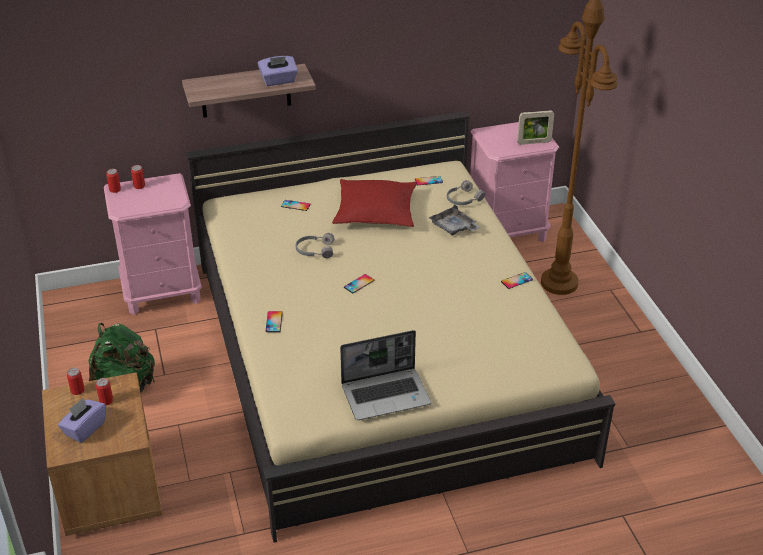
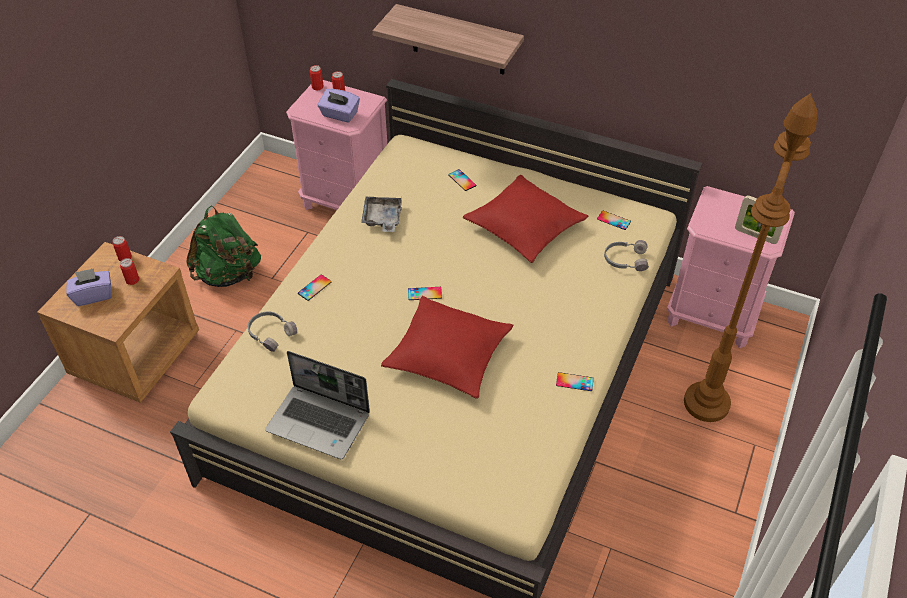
camera: 40 degrees right, 10 degrees up
purple tissue box [258,56,298,86] -> purple tissue box moved to [318,89,360,122]
grey headphones [296,233,334,258] -> grey headphones moved to [248,312,297,352]
grey tray [429,204,480,235] -> grey tray moved to [361,196,402,232]
none -> red pillow [381,296,513,399]

